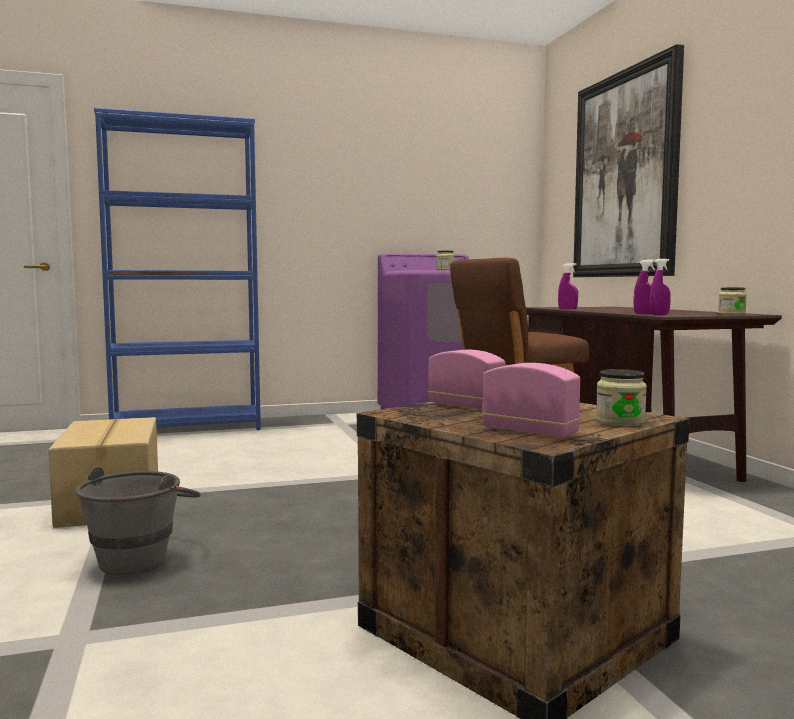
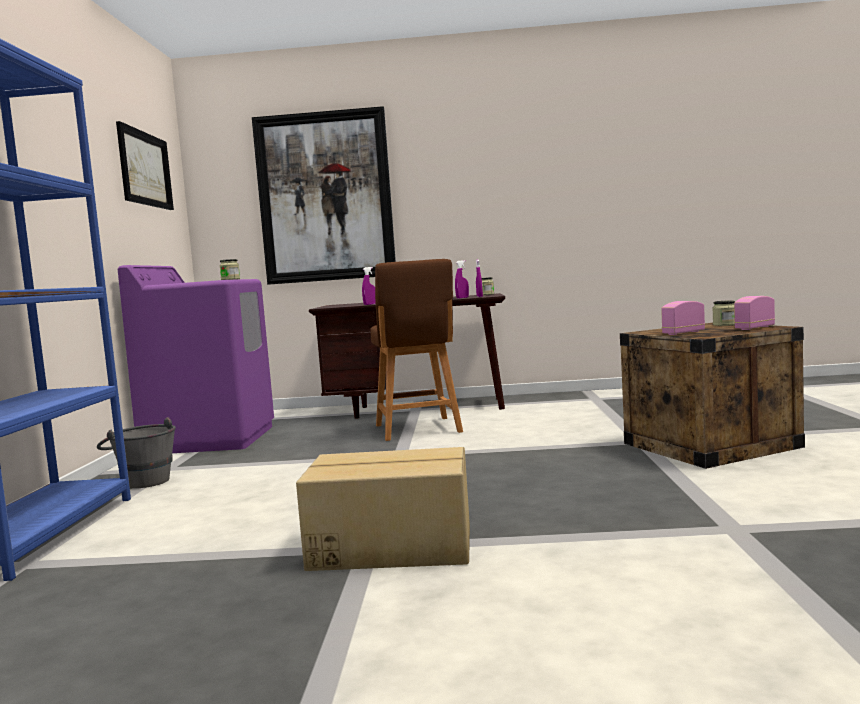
camera: 70 degrees left, 0 degrees up
grey bucket [75,467,201,575] -> grey bucket moved to [97,417,176,488]
none -> picture [116,121,174,210]

